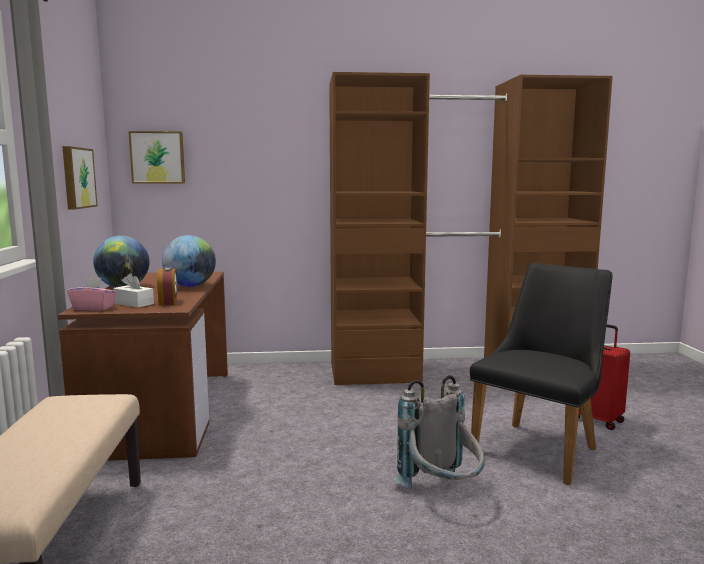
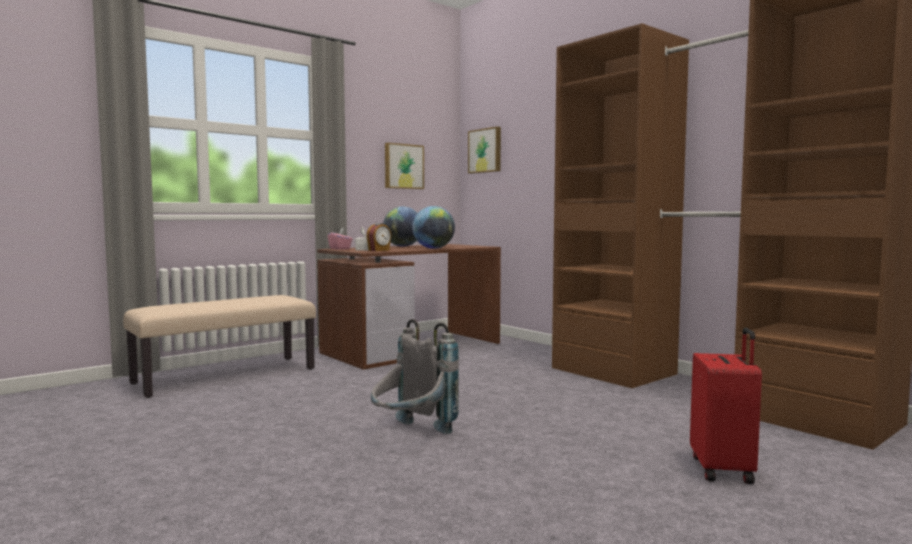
camera: 55 degrees right, 5 degrees down
black chair [470,263,613,485] -> none

